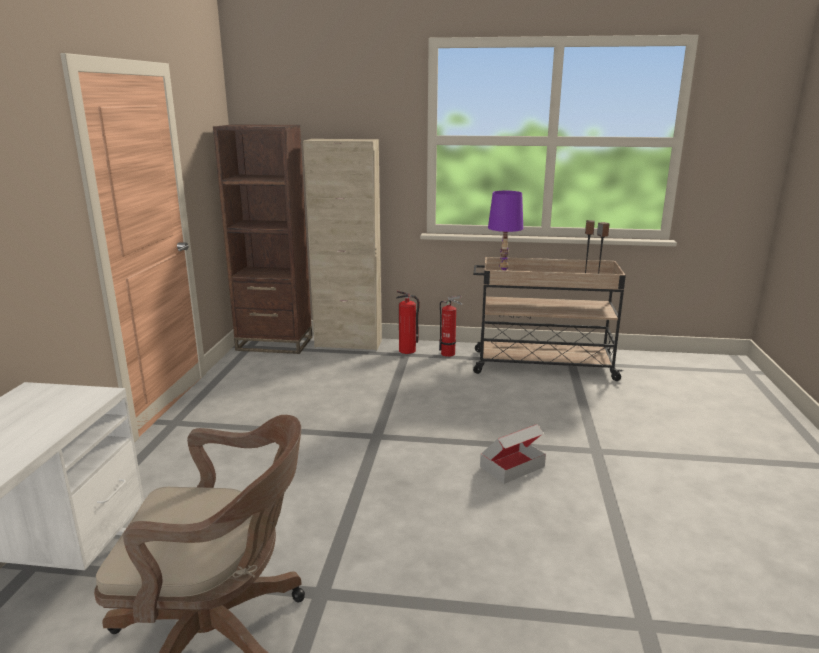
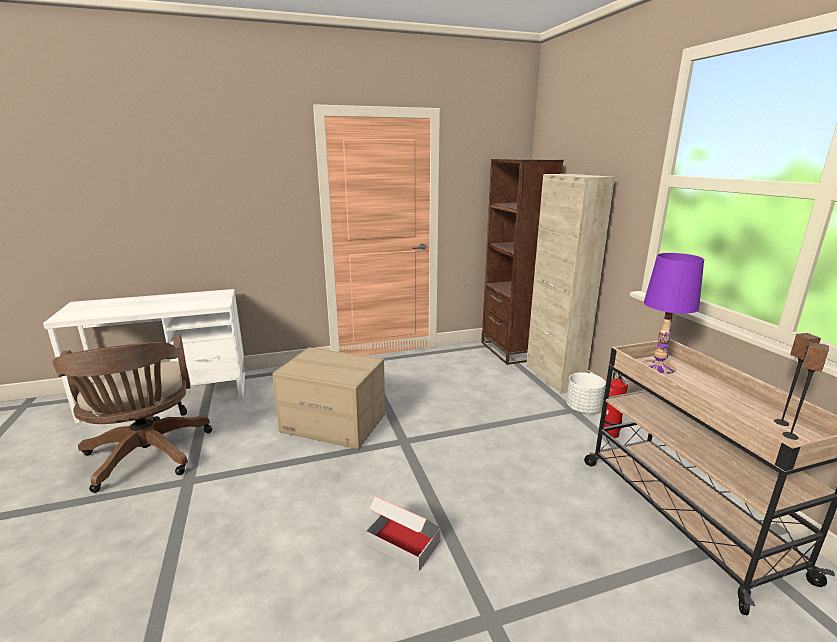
camera: 65 degrees right, 0 degrees up
fire extinguisher [396,291,420,354] -> white planter [566,372,606,413]
none -> cardboard box [272,347,385,449]

